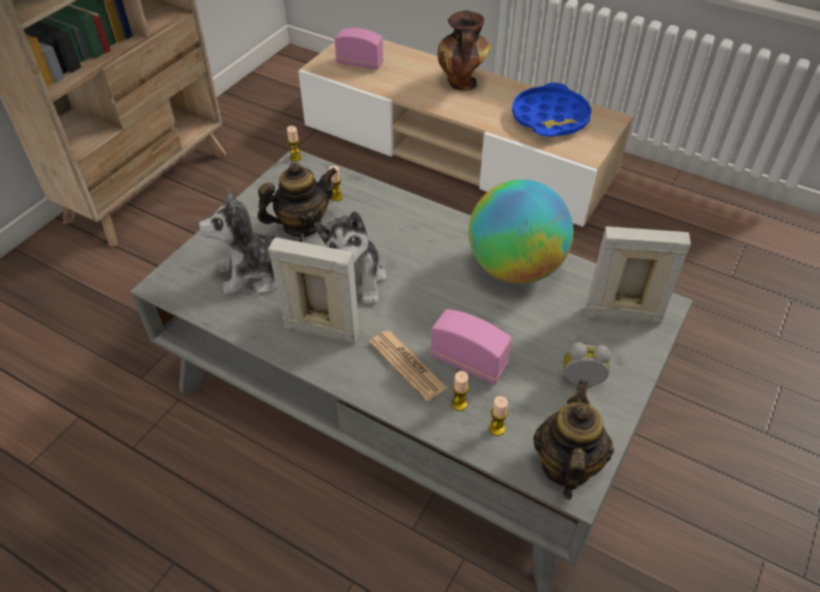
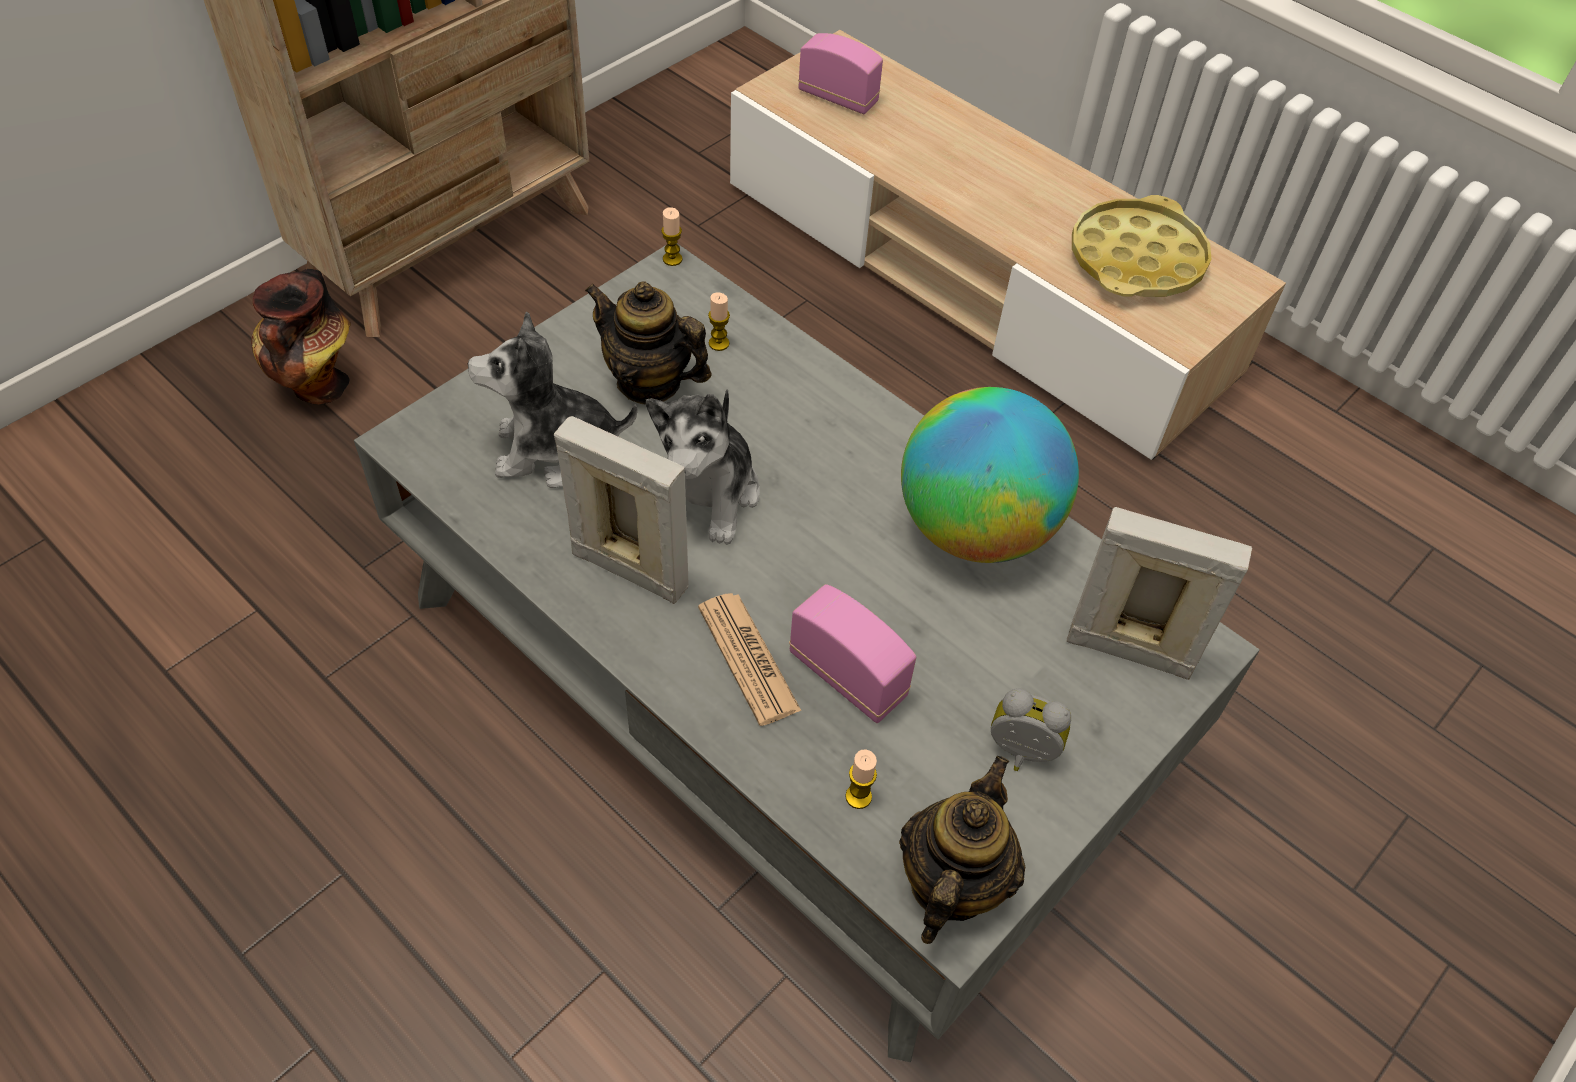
camera: 10 degrees right, 5 degrees up
teapot [257,162,337,237] -> teapot turned 135 degrees counterclockwise [585,281,712,404]
vase [438,10,491,91] -> vase moved to [251,269,351,405]
candle [451,371,469,411] -> none
blue tray [512,83,592,137] -> yellow tray [1072,195,1211,297]

